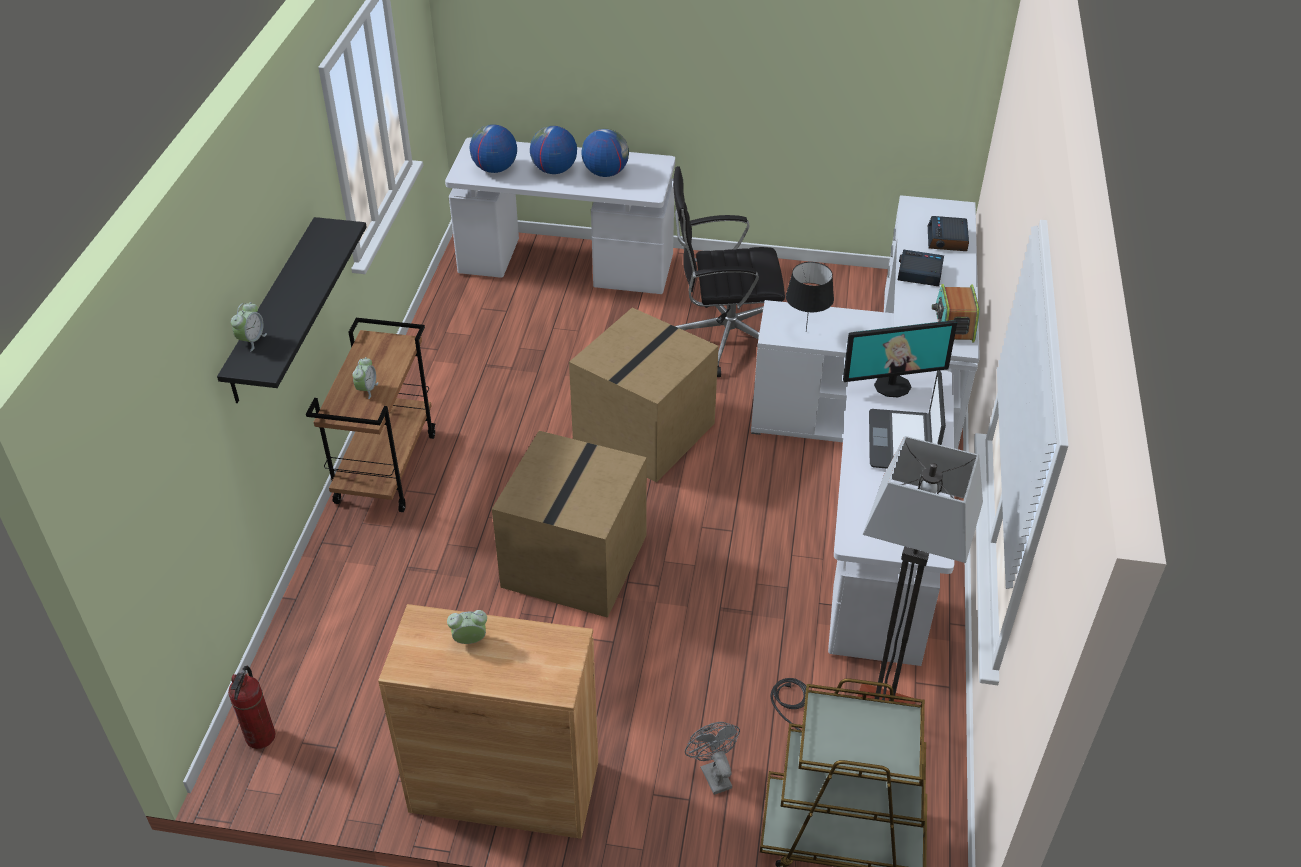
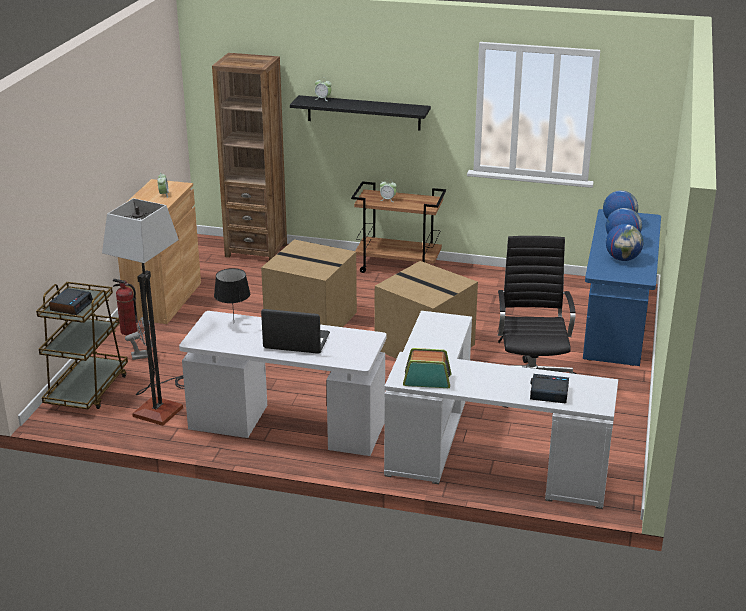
camera: 95 degrees right, 15 degrees down
fire extinguisher [228,666,276,749] -> fire extinguisher moved to [113,279,138,335]
white desk [445,137,675,294] -> blue desk [583,209,661,366]
black table lamp [786,262,834,331] -> black table lamp moved to [214,268,250,318]
monitor [843,320,957,397] -> none
alarm clock [898,249,944,286] -> alarm clock moved to [49,288,93,315]
none -> brown bookcase [212,53,287,260]

